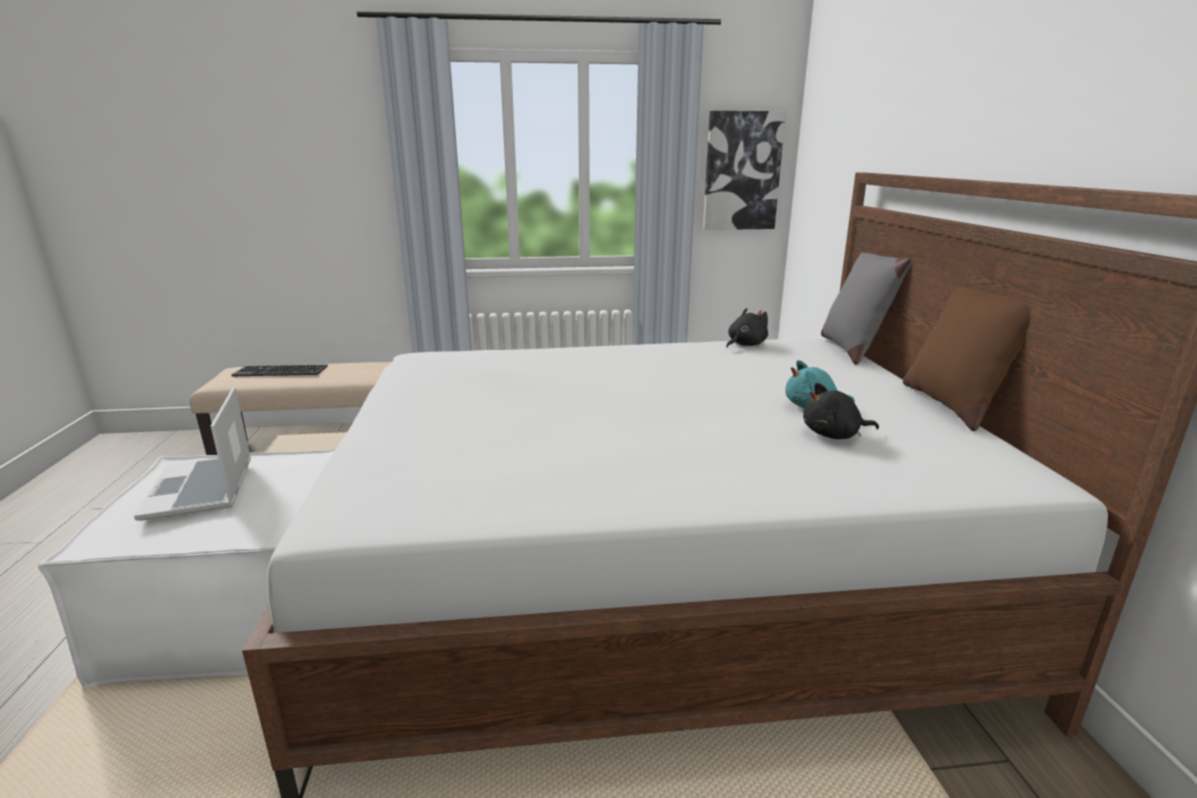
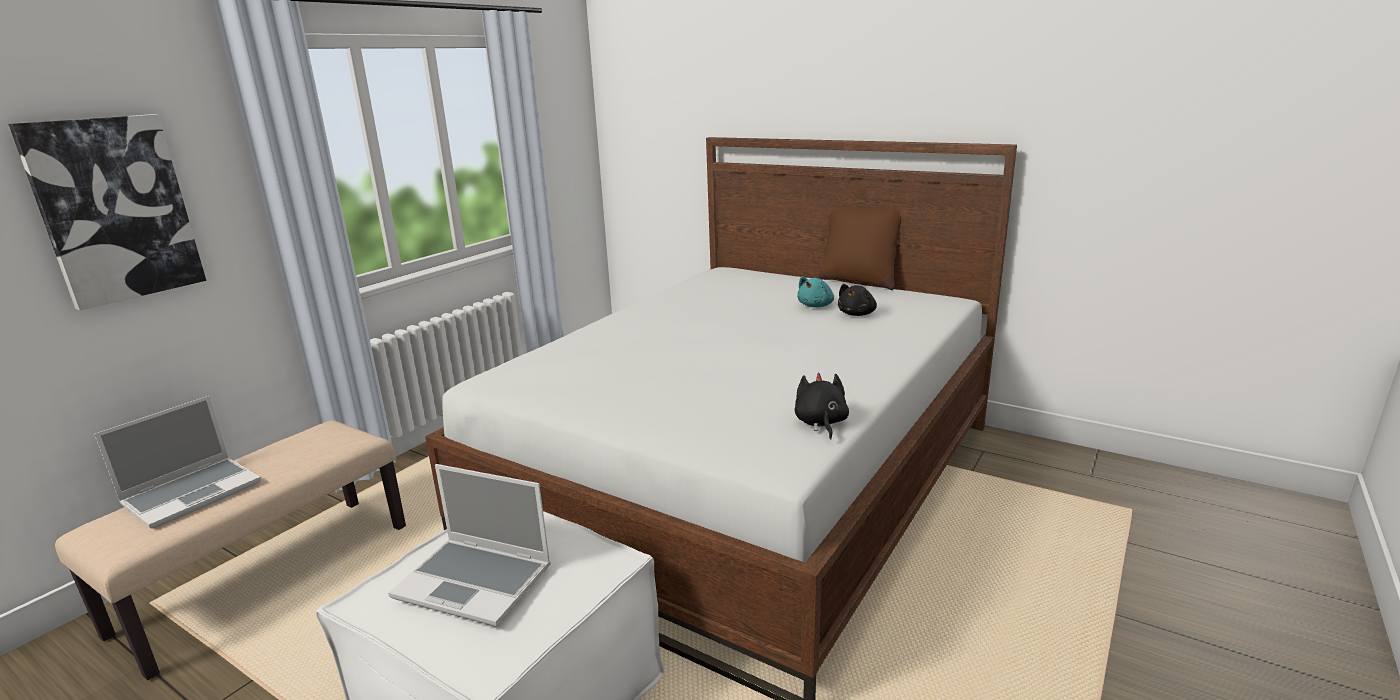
camera: 50 degrees left, 0 degrees up
keyboard [231,365,328,377] -> laptop [94,396,261,529]
picture [703,111,786,230] -> picture moved to [8,114,206,310]
black plush toy [726,308,768,348] -> black plush toy moved to [795,373,849,440]
grey pillow [821,252,913,365] -> none

